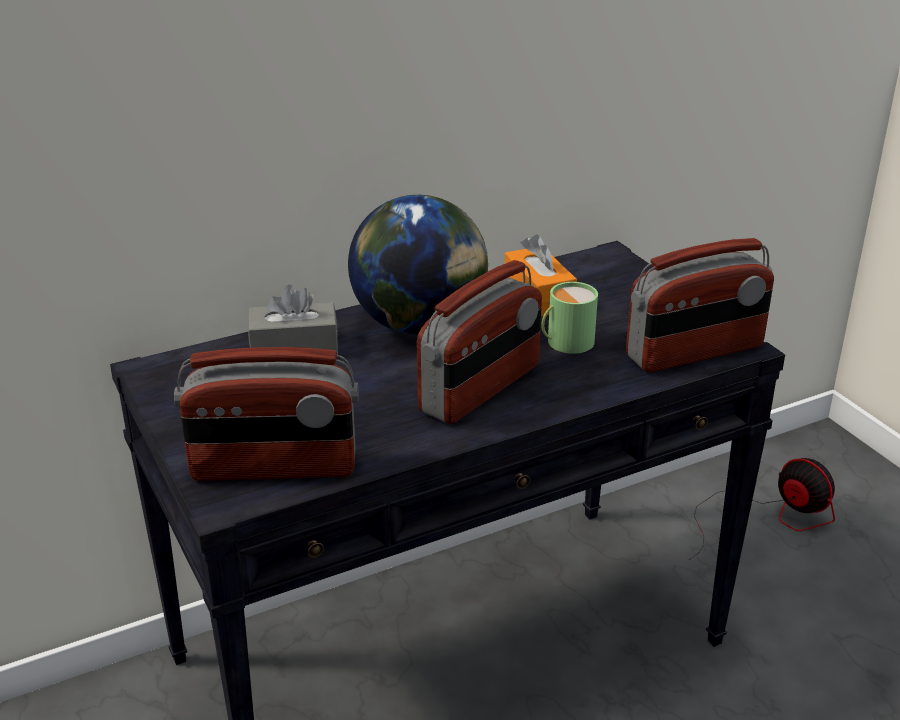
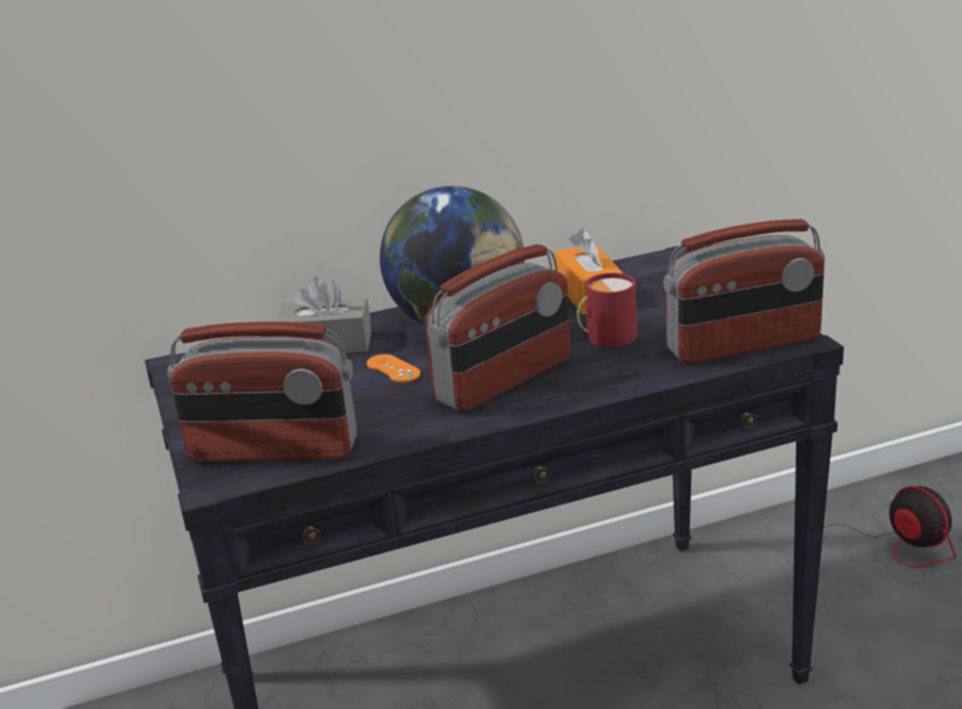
camera: 10 degrees right, 5 degrees down
green mug [541,282,598,354] -> red mug [576,273,637,347]
none -> orange game controller [367,354,420,382]

